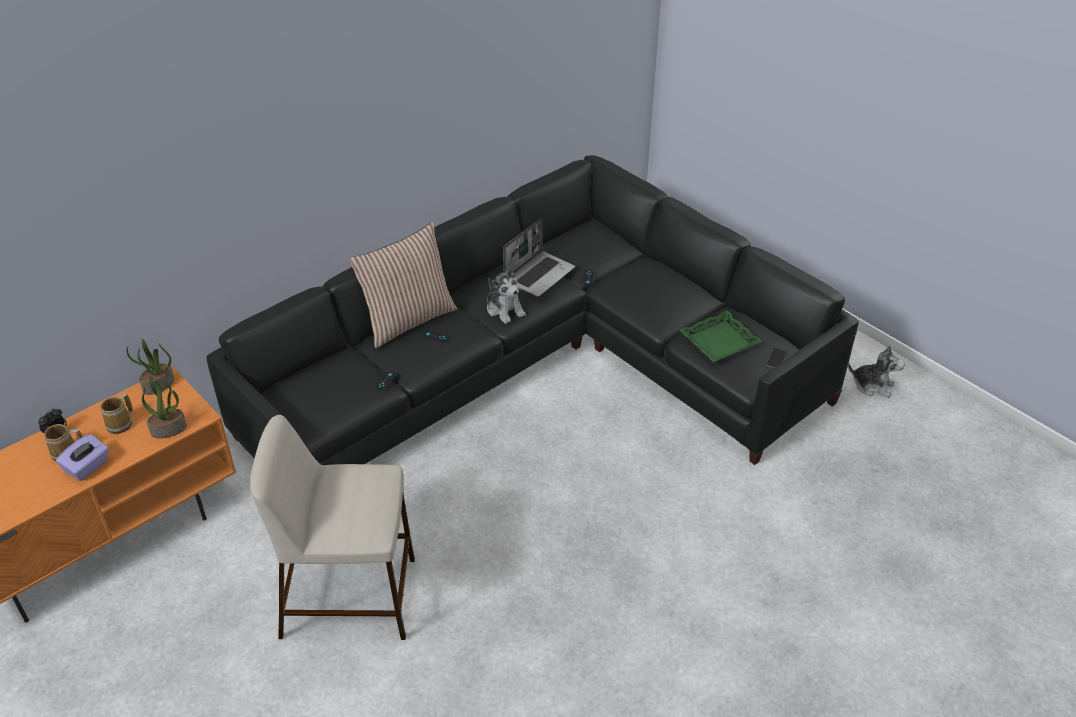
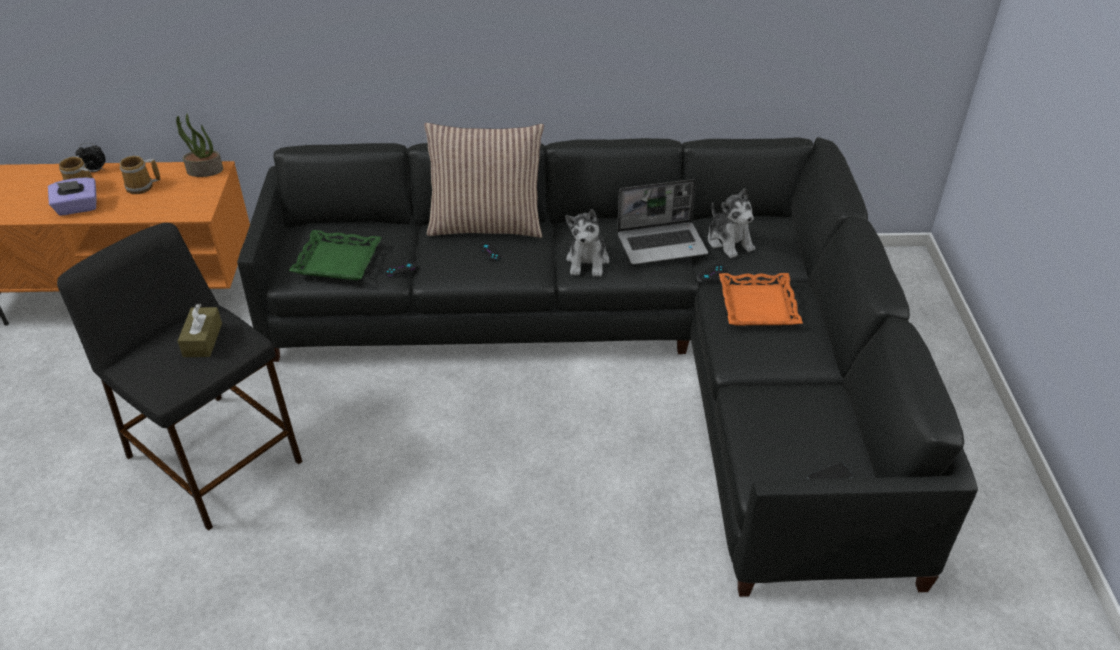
camera: 40 degrees right, 0 degrees up
potted plant [142,375,187,439] -> none
beige stool [250,415,415,640] -> black stool [57,223,303,531]
green tray [679,310,762,362] -> green tray moved to [289,230,382,280]
plush toy [848,345,905,398] -> plush toy moved to [708,188,755,258]
none -> brown tissue box [178,304,222,357]
none -> orange tray [719,273,803,325]

